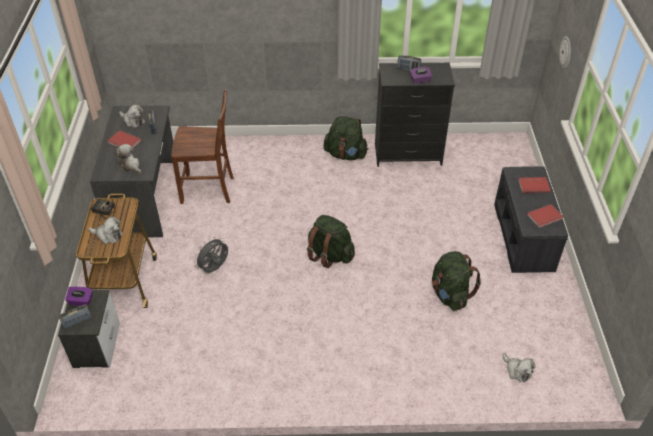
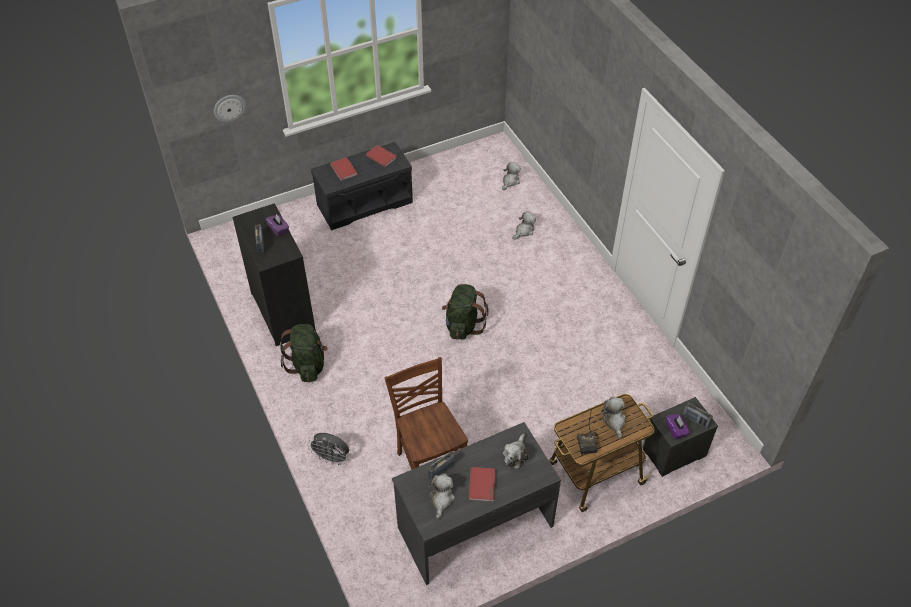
camera: 115 degrees left, 5 degrees up
grey fan [194,237,228,273] -> grey fan moved to [307,433,349,465]
green backpack [432,251,481,311] -> none
none -> plush toy [513,211,536,240]

